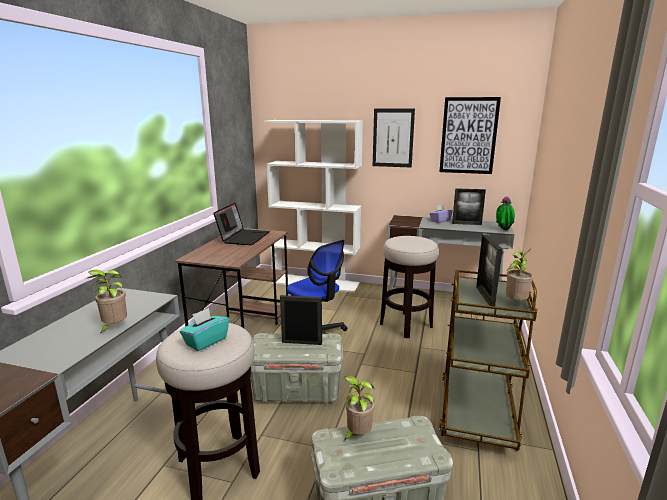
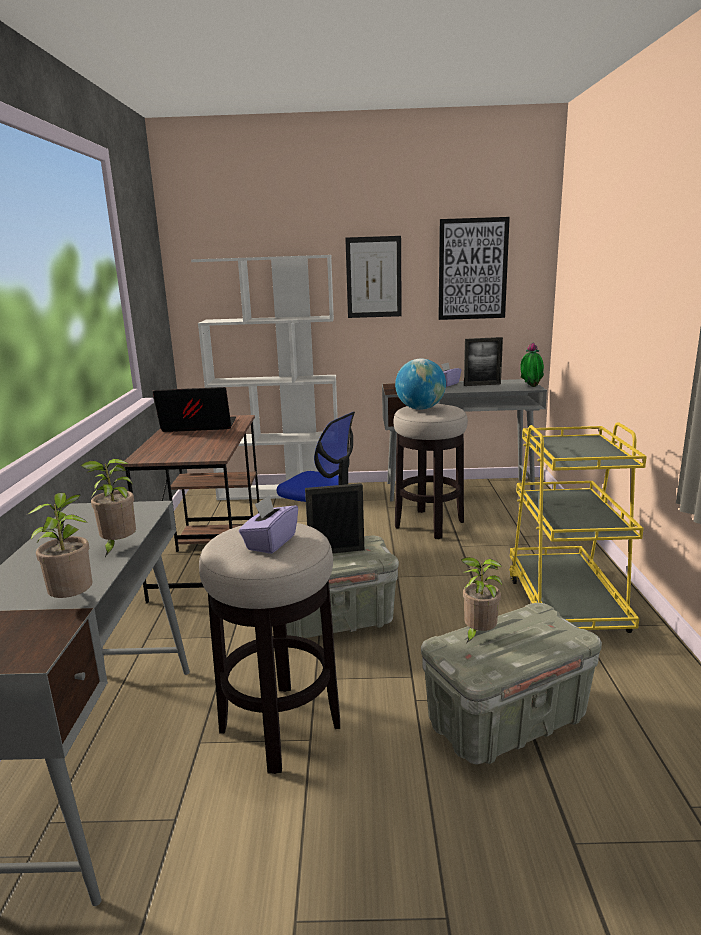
camera: 15 degrees left, 0 degrees up
turquoise tissue box [180,308,229,351] -> purple tissue box [239,495,298,554]
laptop [213,203,270,245] -> laptop turned 90 degrees counterclockwise [153,387,236,432]
brown cart [439,270,538,450] -> yellow cart [509,422,647,633]
picture frame [476,234,503,306] -> none
potted plant [506,247,534,300] -> potted plant moved to [28,492,92,598]
none -> globe [395,359,446,410]

